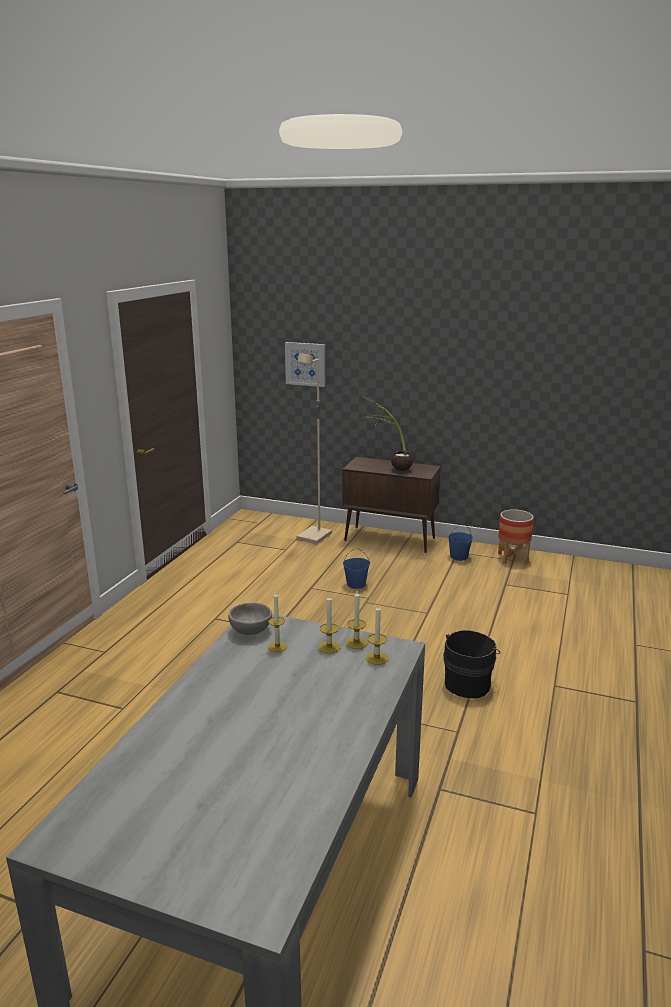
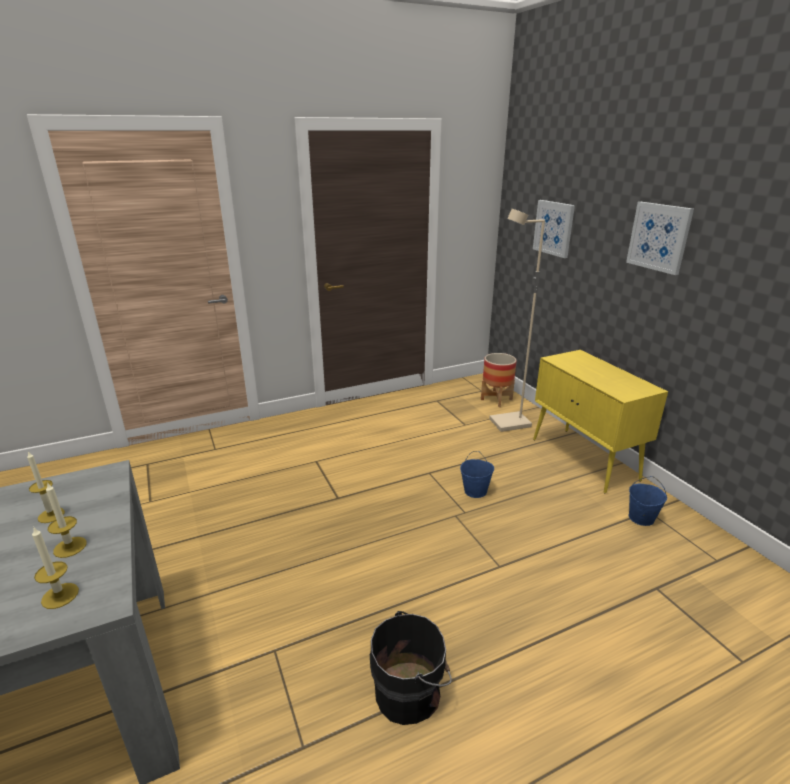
camera: 45 degrees right, 5 degrees up
grey bowl [228,603,272,635] -> none
brown cabinet [342,457,441,553] -> yellow cabinet [533,350,668,493]
candle [346,591,368,649] -> none
potted plant [362,396,413,474] -> none
planter [498,509,534,564] -> planter moved to [481,353,517,407]
none -> picture [626,202,694,275]

